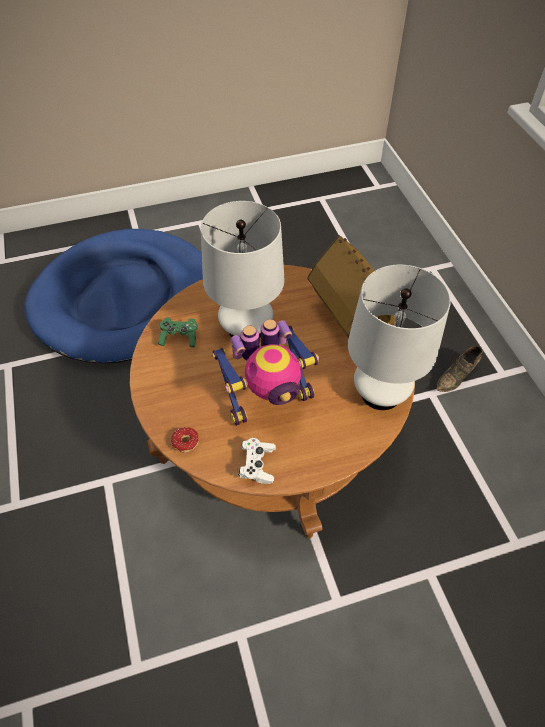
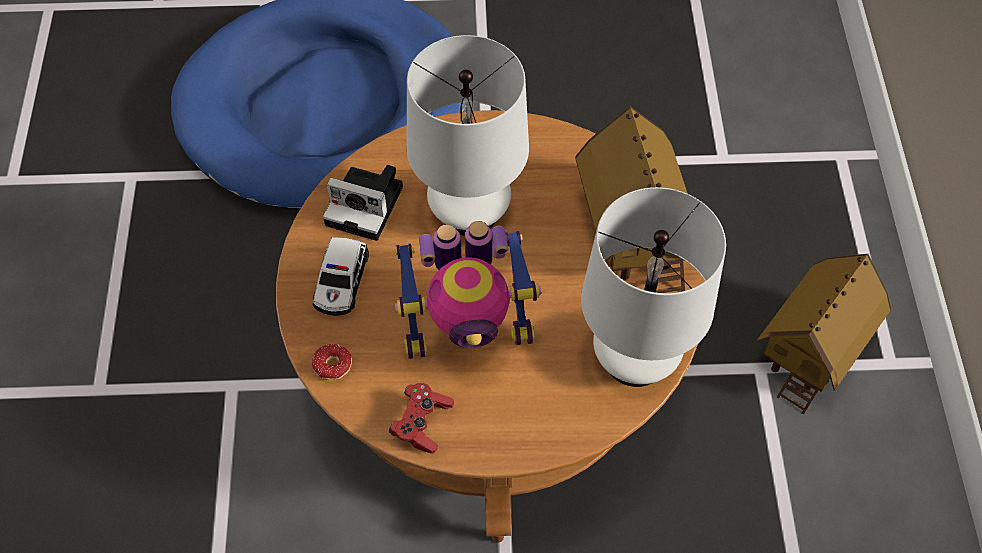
camera: 15 degrees right, 5 degrees up
green game controller [158,317,198,347] -> camera [323,165,403,241]
white game controller [238,438,276,484] -> red game controller [389,383,454,453]
brown shoe [436,346,483,392] -> toy house [756,254,891,415]
none -> toy car [313,237,369,316]

